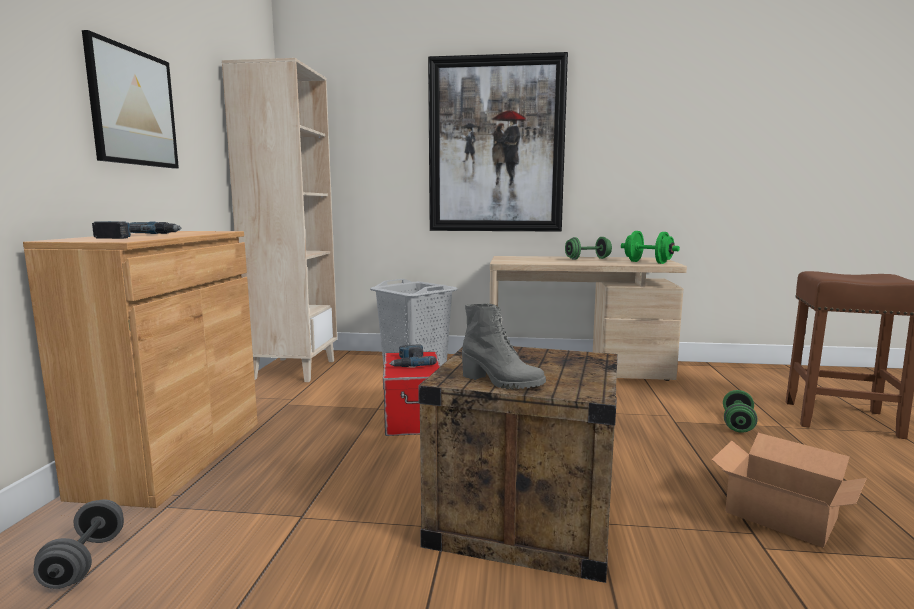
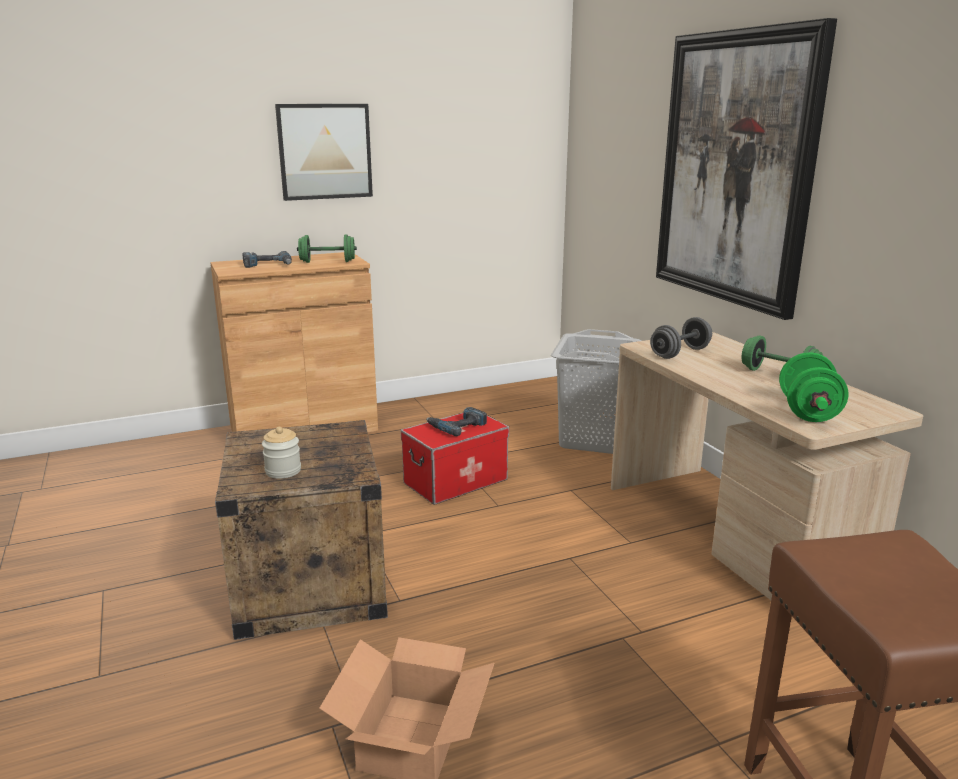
camera: 60 degrees right, 10 degrees up
grey dumbbell [33,500,124,589] -> grey dumbbell moved to [650,317,712,359]
beige bookcase [222,58,337,382] -> none
grey boot [462,304,546,389] -> none
green dumbbell [723,390,757,433] -> green dumbbell moved to [297,234,357,263]
none -> jar [262,427,301,479]

